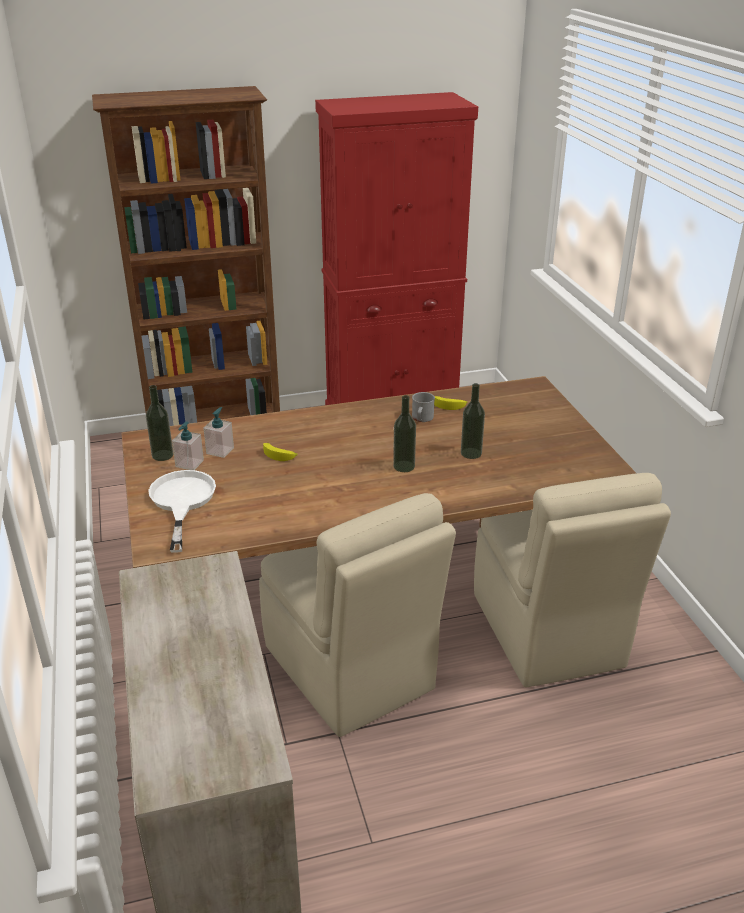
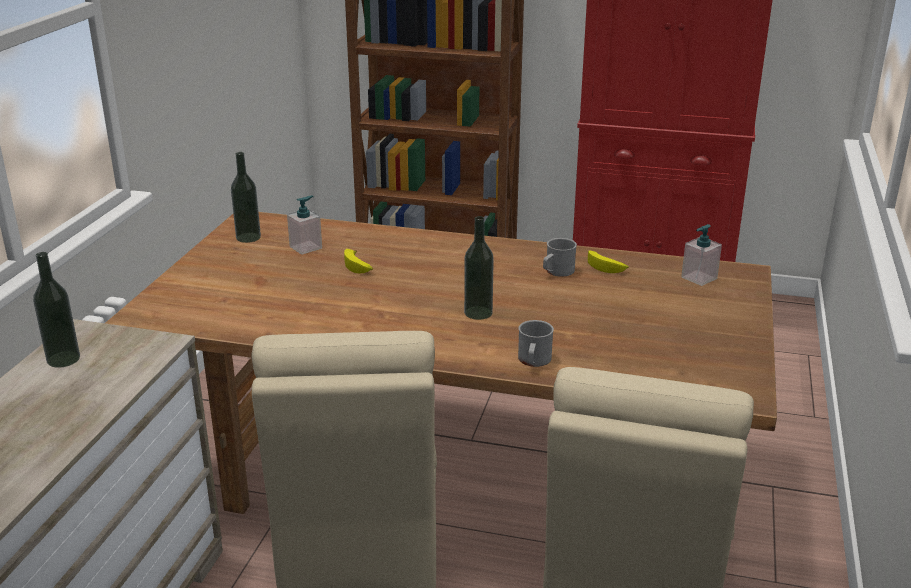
camera: 30 degrees right, 5 degrees down
white frying pan [148,470,216,553] -> none
soap dispenser [172,421,204,470] -> soap dispenser moved to [681,224,722,286]
bottle [461,383,485,459] -> bottle moved to [33,252,80,368]
none -> grey mug [518,320,554,367]

